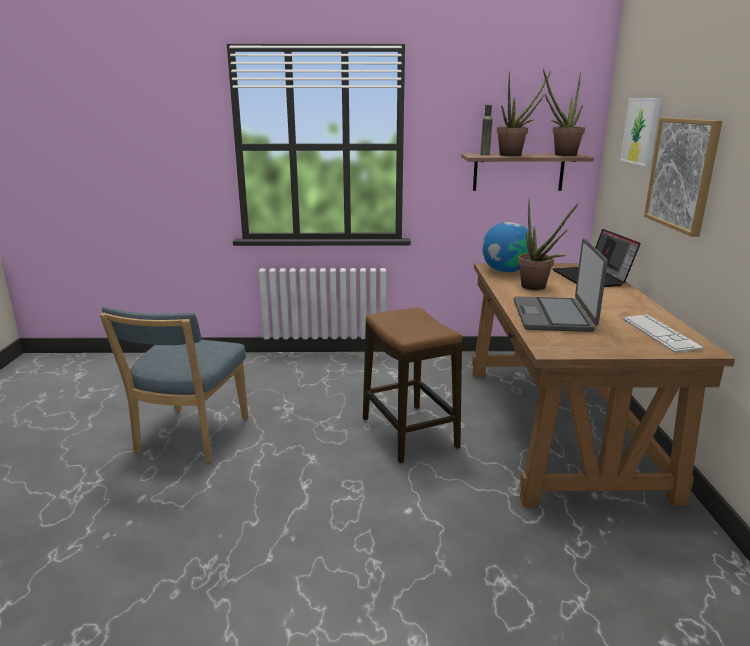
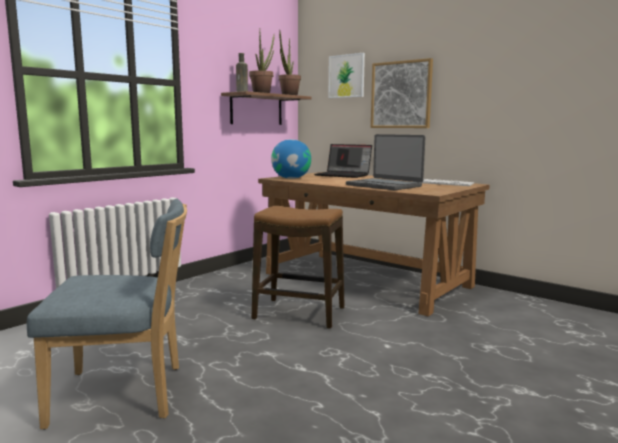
camera: 50 degrees left, 10 degrees down
blue chair [100,306,248,462] -> blue chair turned 60 degrees counterclockwise [27,198,187,429]
potted plant [518,198,579,290] -> none

